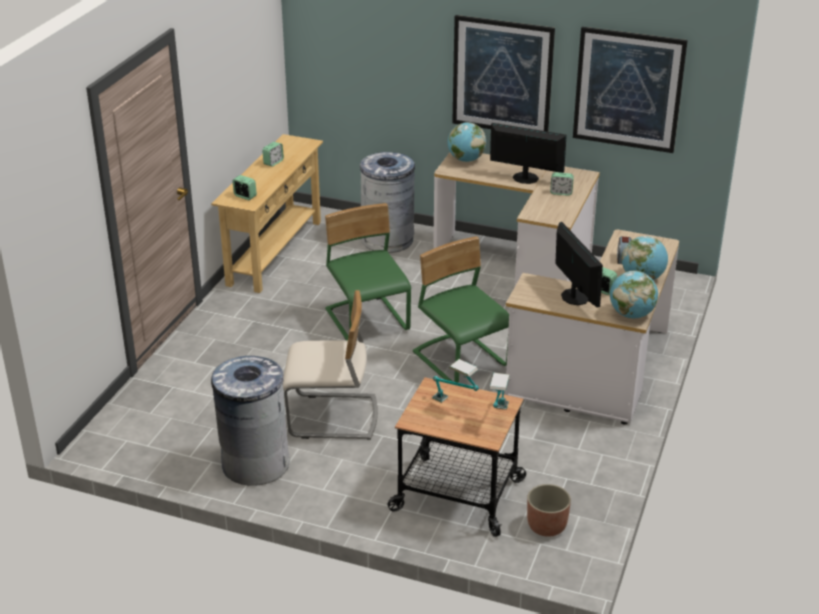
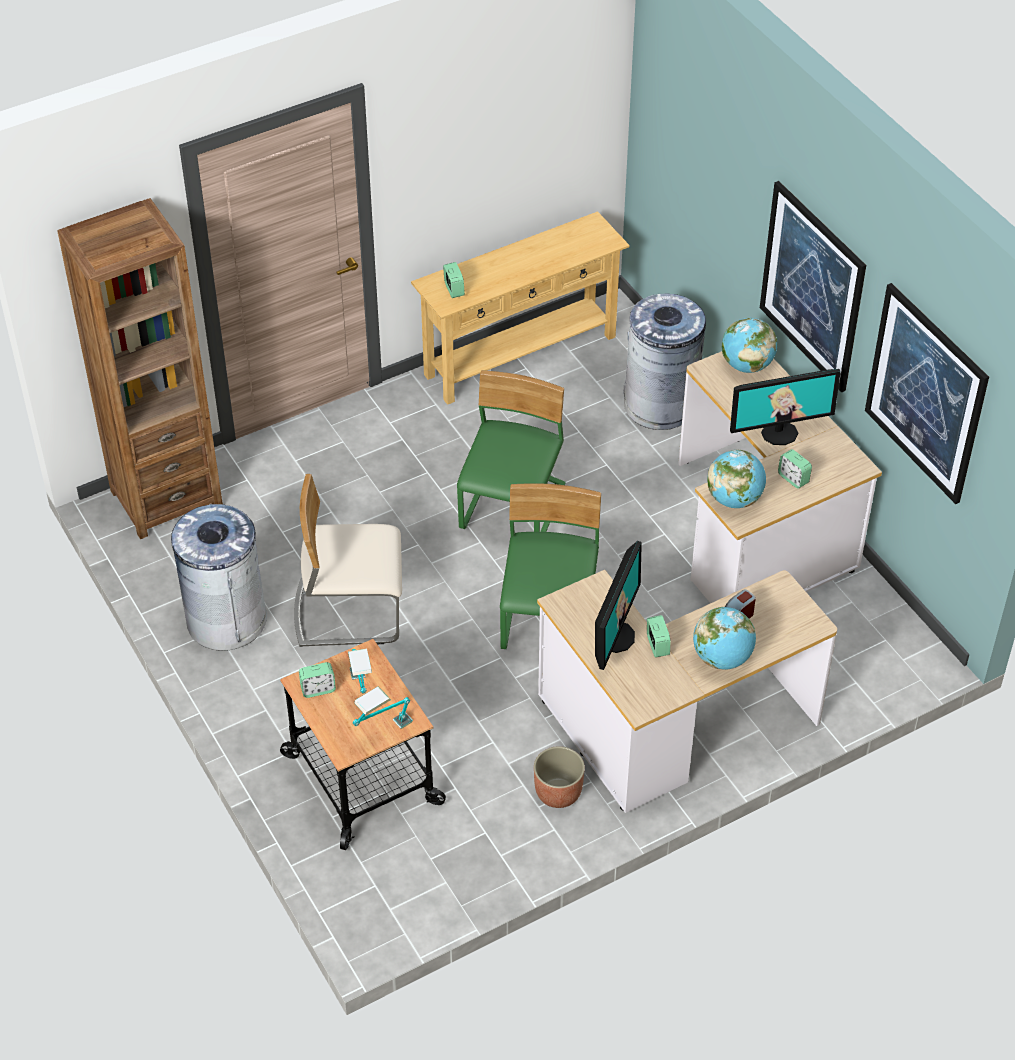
camera: 40 degrees right, 15 degrees up
alarm clock [262,142,284,166] -> alarm clock moved to [299,662,336,698]
beige chair [283,290,378,440] -> beige chair turned 135 degrees clockwise [294,474,402,647]
monitor [490,123,567,184] -> monitor turned 105 degrees clockwise [730,369,841,445]
planter [527,484,571,537] -> planter moved to [534,746,585,808]
globe [610,271,658,318] -> globe moved to [707,450,766,508]
none -> brown bookcase [57,198,223,539]

